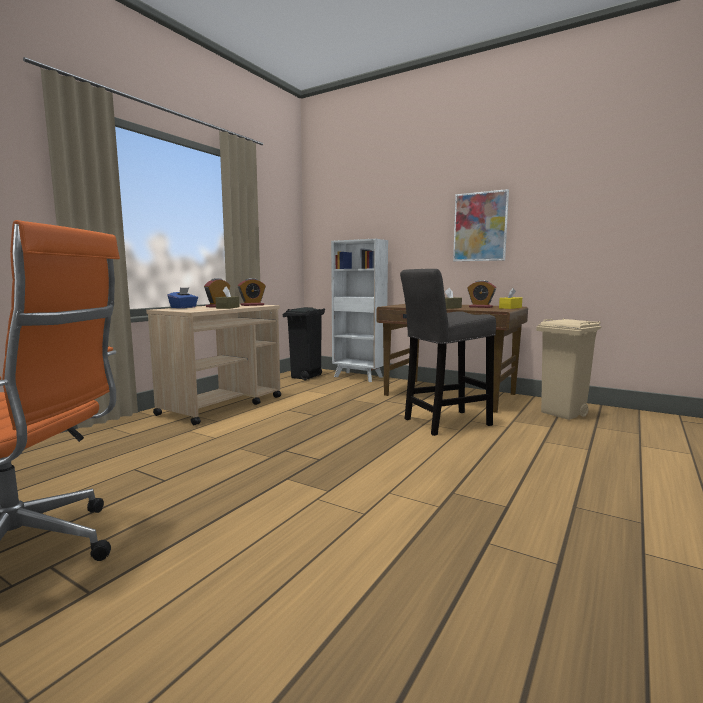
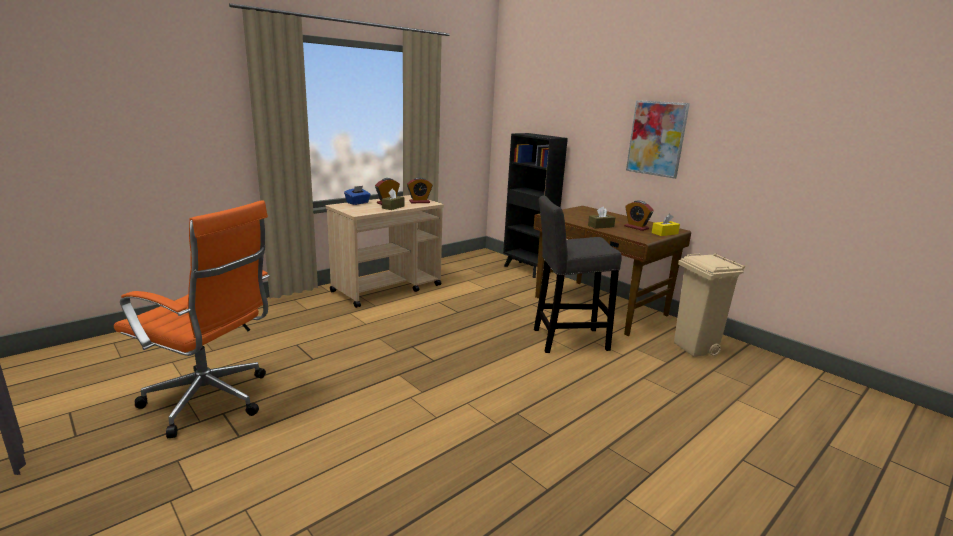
camera: 15 degrees right, 10 degrees up
black trash can [283,307,325,380] -> none
white bookcase [331,239,388,382] -> black bookcase [503,133,568,278]

